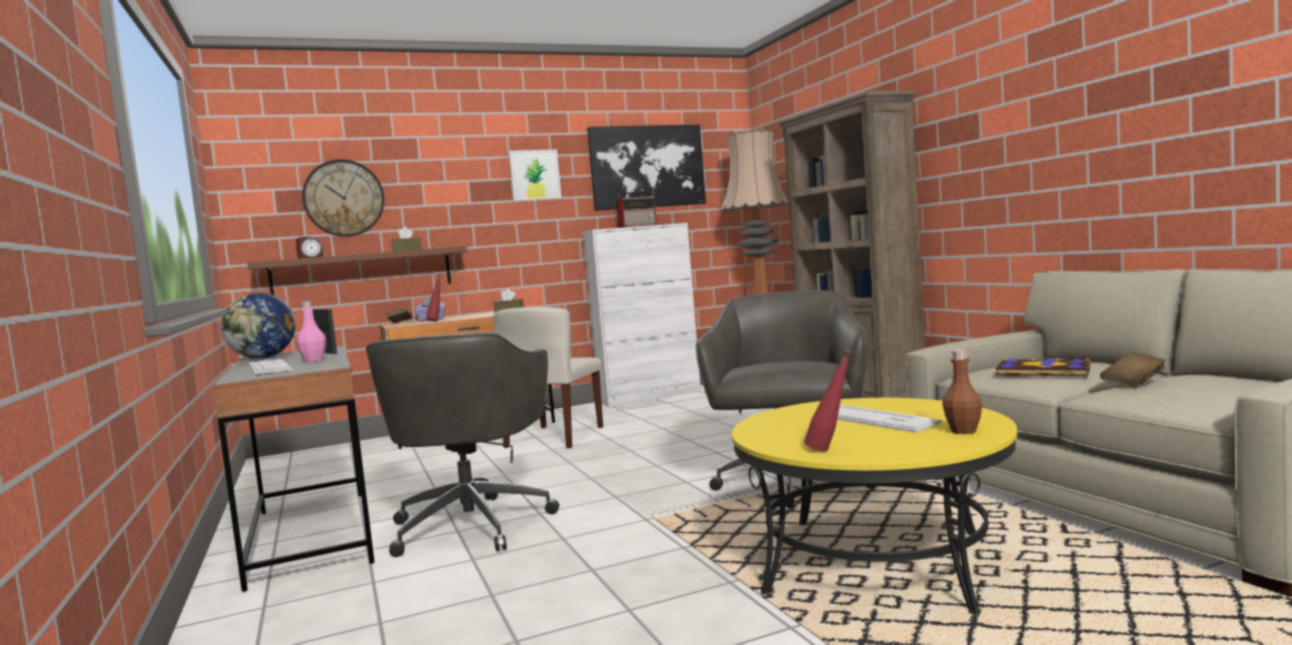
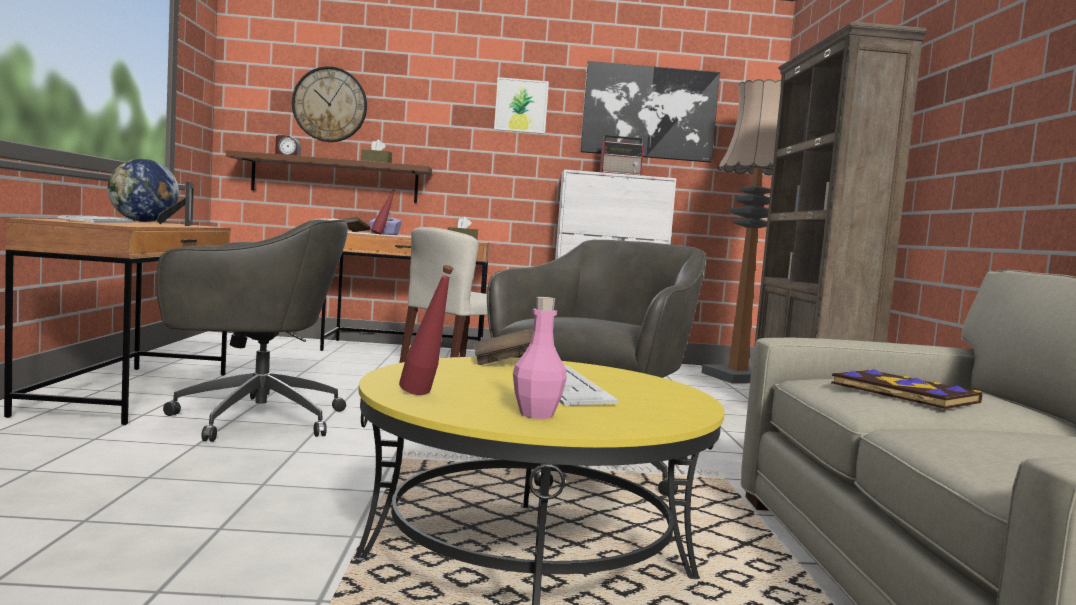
camera: 20 degrees right, 0 degrees up
grey desk [213,346,374,592] -> brown desk [4,218,231,425]
pink bottle [296,301,326,362] -> pink bottle moved to [513,297,567,419]
grey office chair [366,332,559,557] -> grey office chair turned 120 degrees counterclockwise [157,218,348,442]
brown bottle [942,349,982,434] -> none
brown book [1100,352,1166,389] -> brown book moved to [474,328,533,365]

